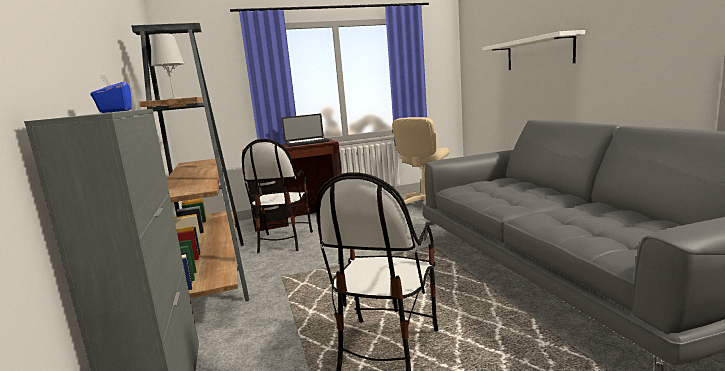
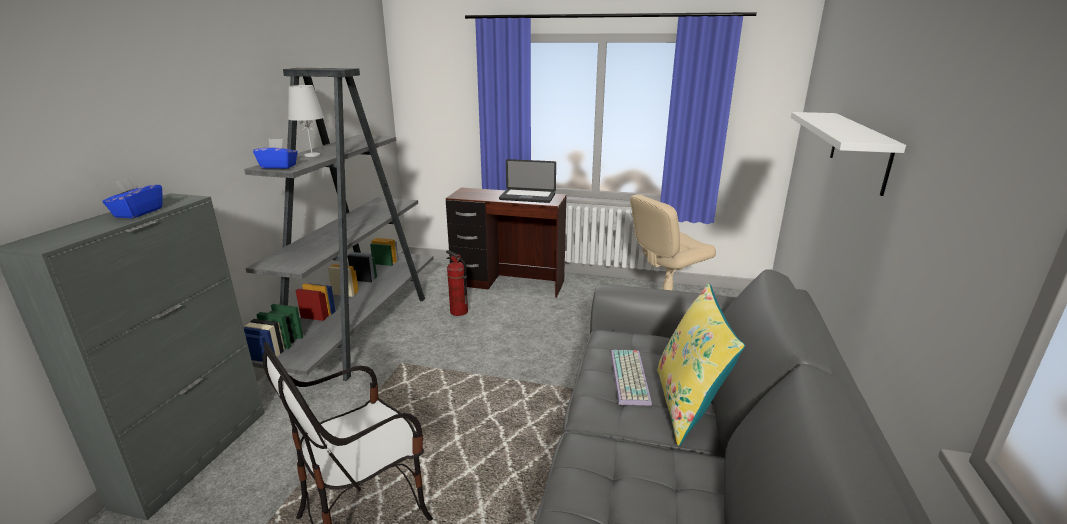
camera: 30 degrees right, 10 degrees up
brown bookcase [131,23,249,301] -> grey bookcase [244,68,434,381]
chair [242,139,313,253] -> fire extinguisher [446,250,468,316]
none -> blue tissue box [253,139,298,169]
none -> keyboard [611,350,652,406]
none -> yellow pillow [657,283,745,446]

